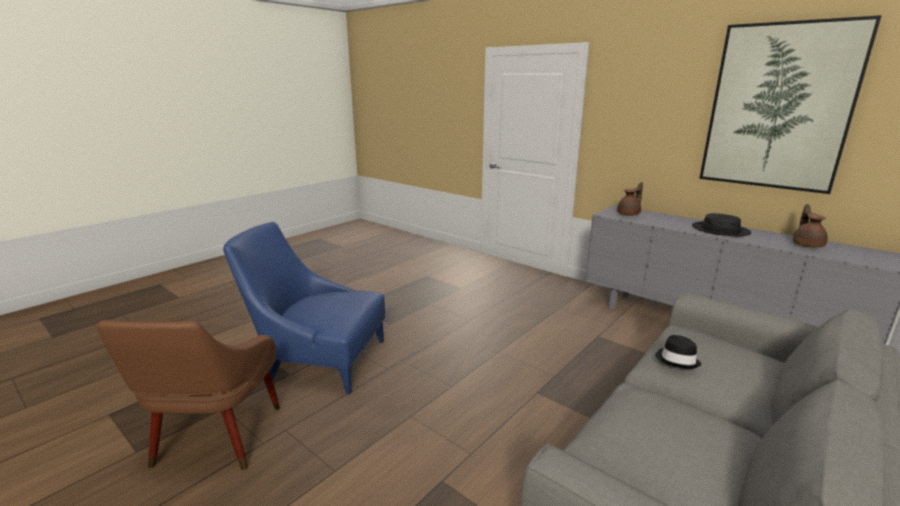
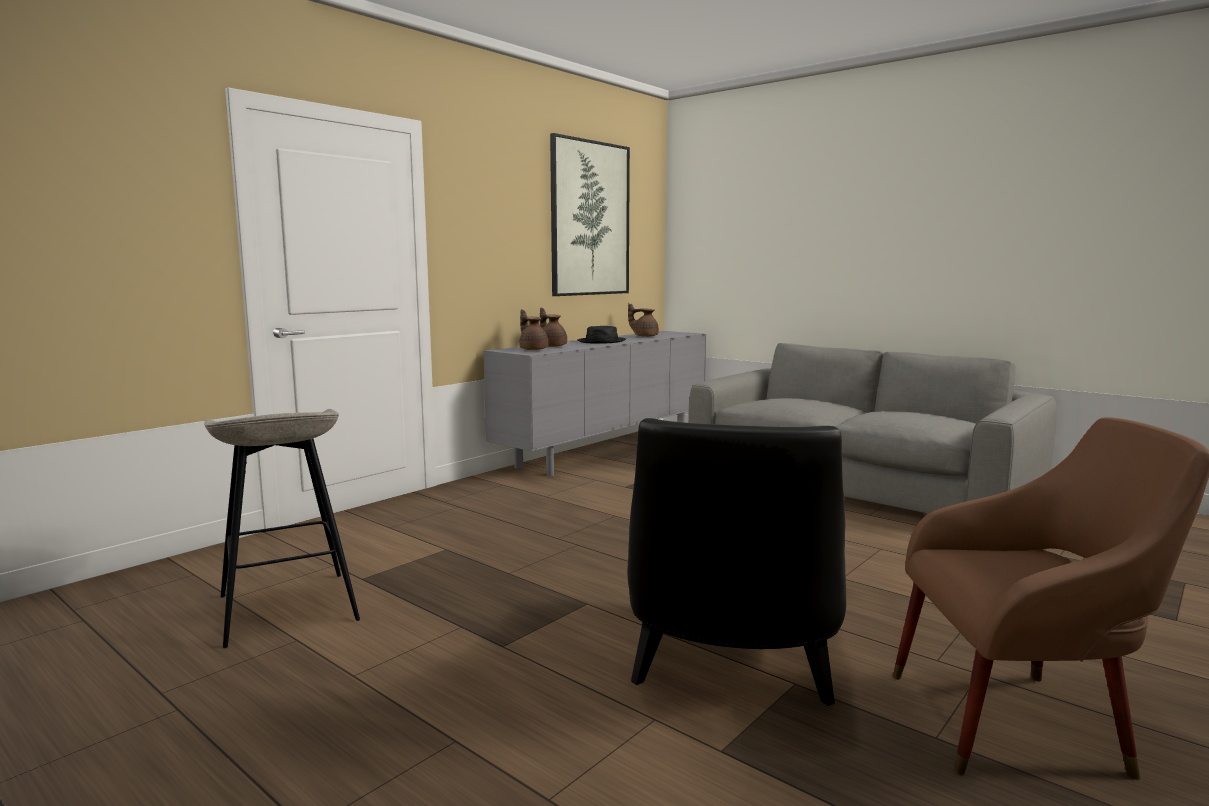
camera: 90 degrees left, 10 degrees down
blue armchair [223,222,385,394] -> black armchair [628,418,846,706]
black hat [655,335,702,369] -> none
none -> grey stool [204,409,360,648]
none -> brown teapot [540,308,567,347]

